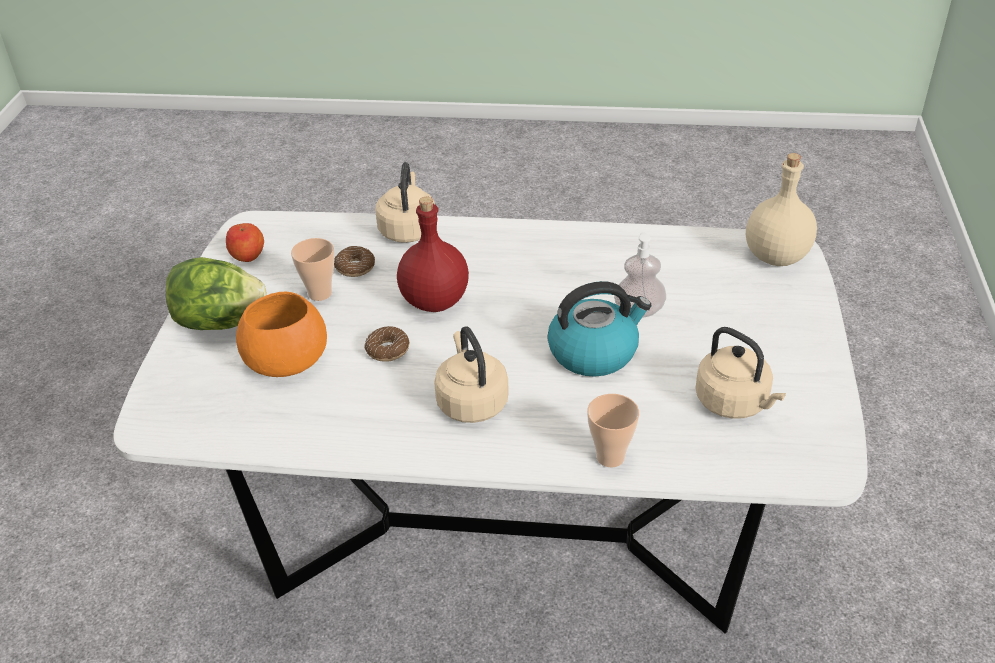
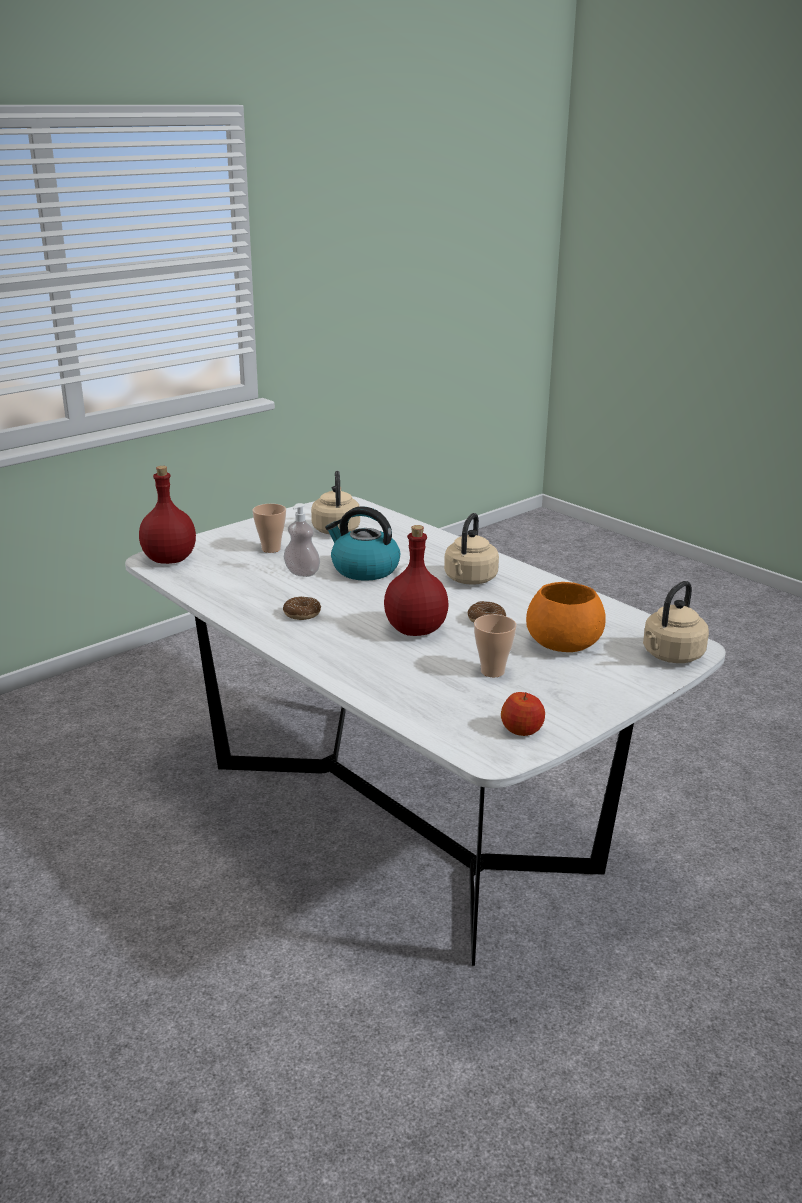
camera: 140 degrees left, 15 degrees down
lettuce [166,257,267,330] -> none
donut [334,246,375,277] -> donut moved to [283,597,321,620]
beige kettle [375,162,435,243] -> beige kettle moved to [643,581,709,663]
cup [587,394,639,468] -> cup moved to [252,504,286,553]
beige bottle [746,153,817,266] -> red bottle [139,466,196,564]

